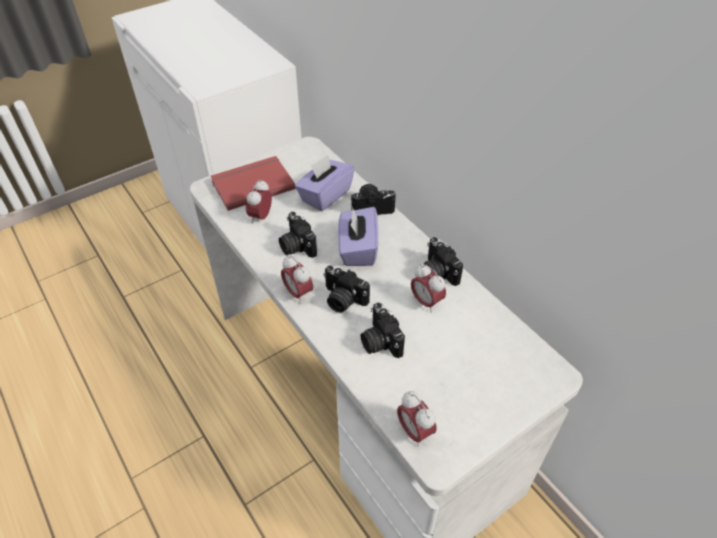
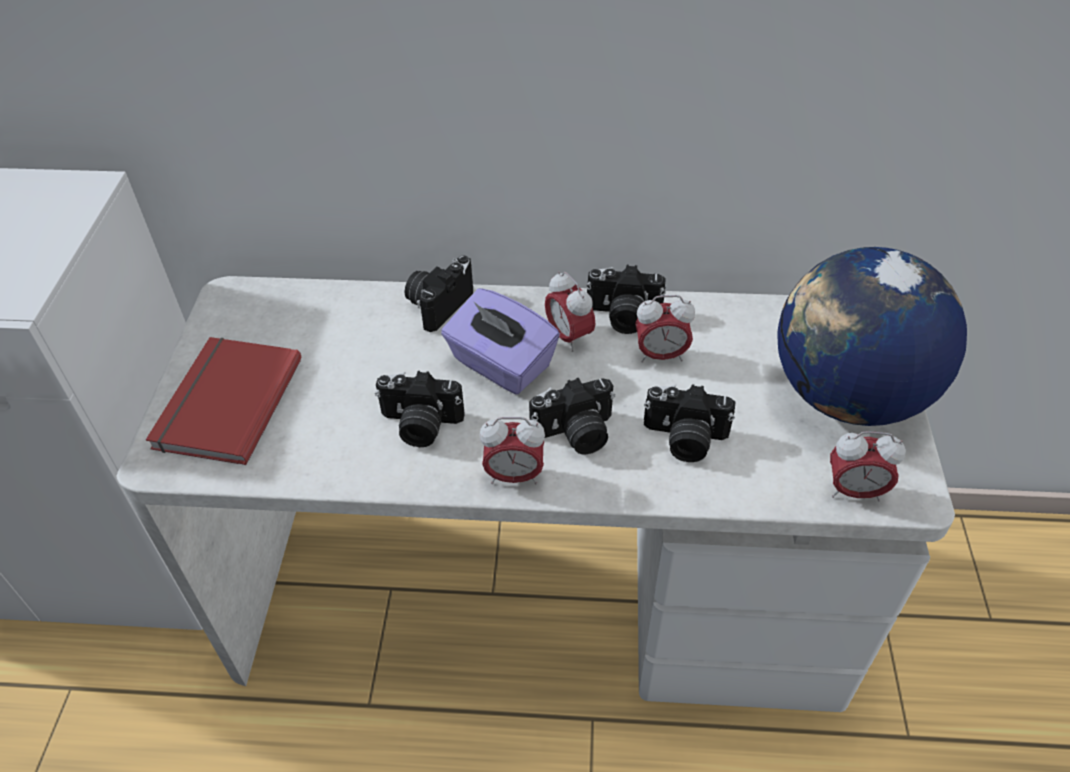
camera: 50 degrees left, 0 degrees up
alarm clock [246,179,272,223] -> alarm clock moved to [545,271,595,352]
purple tissue box [295,154,354,211] -> none
none -> globe [777,247,967,426]

